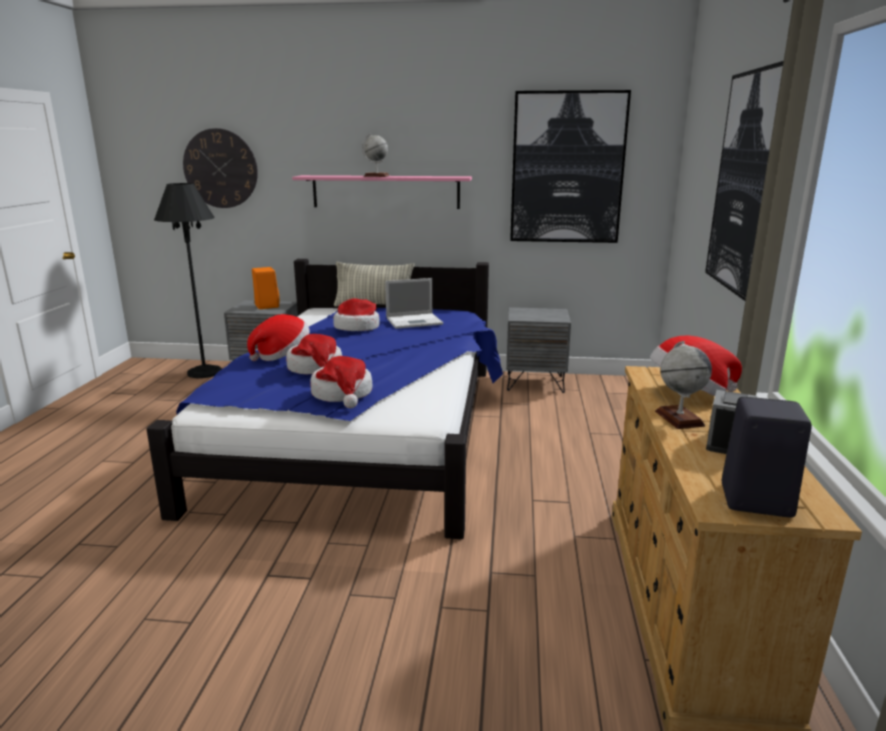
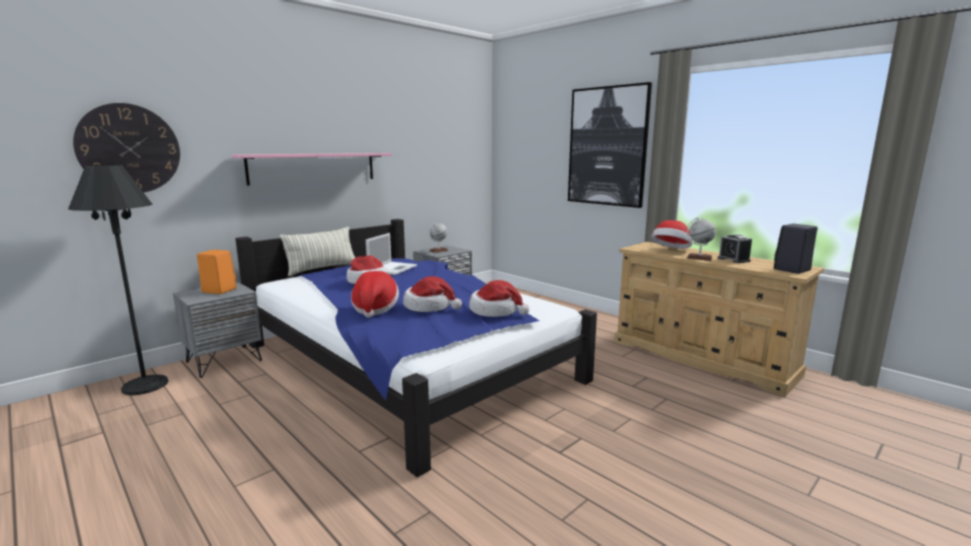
camera: 50 degrees left, 5 degrees down
globe [362,134,390,177] -> globe moved to [429,223,449,253]
picture [510,90,631,243] -> none

